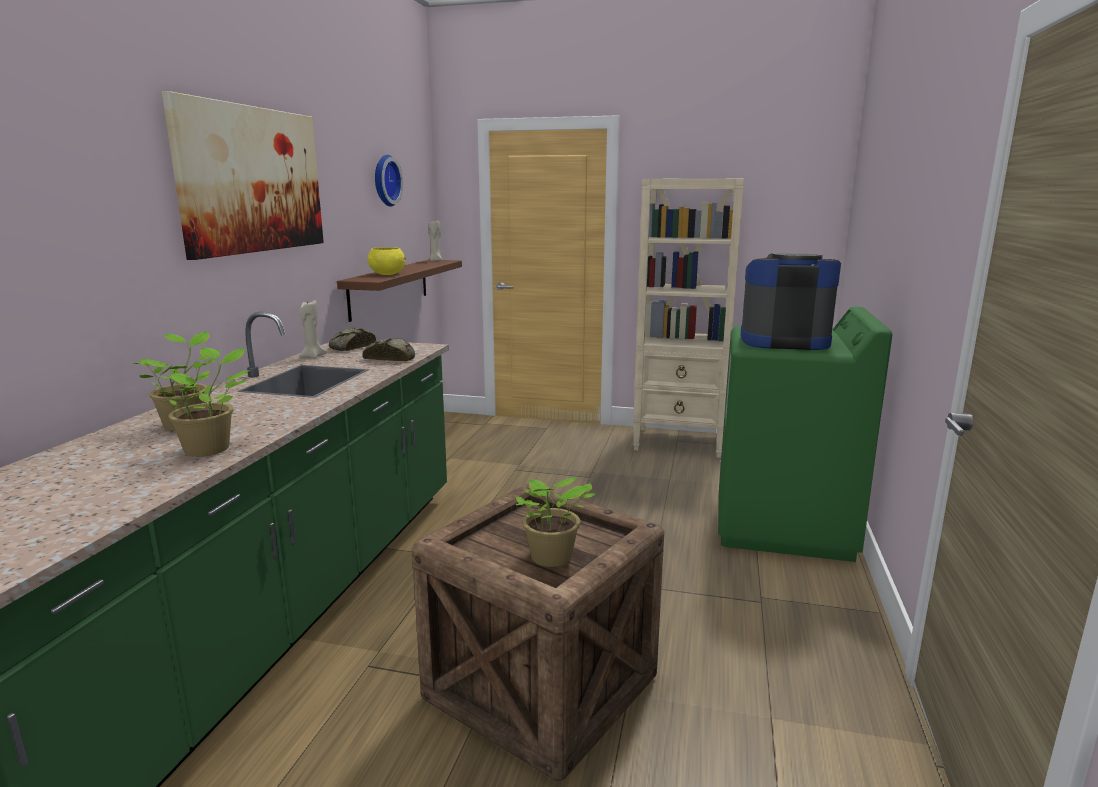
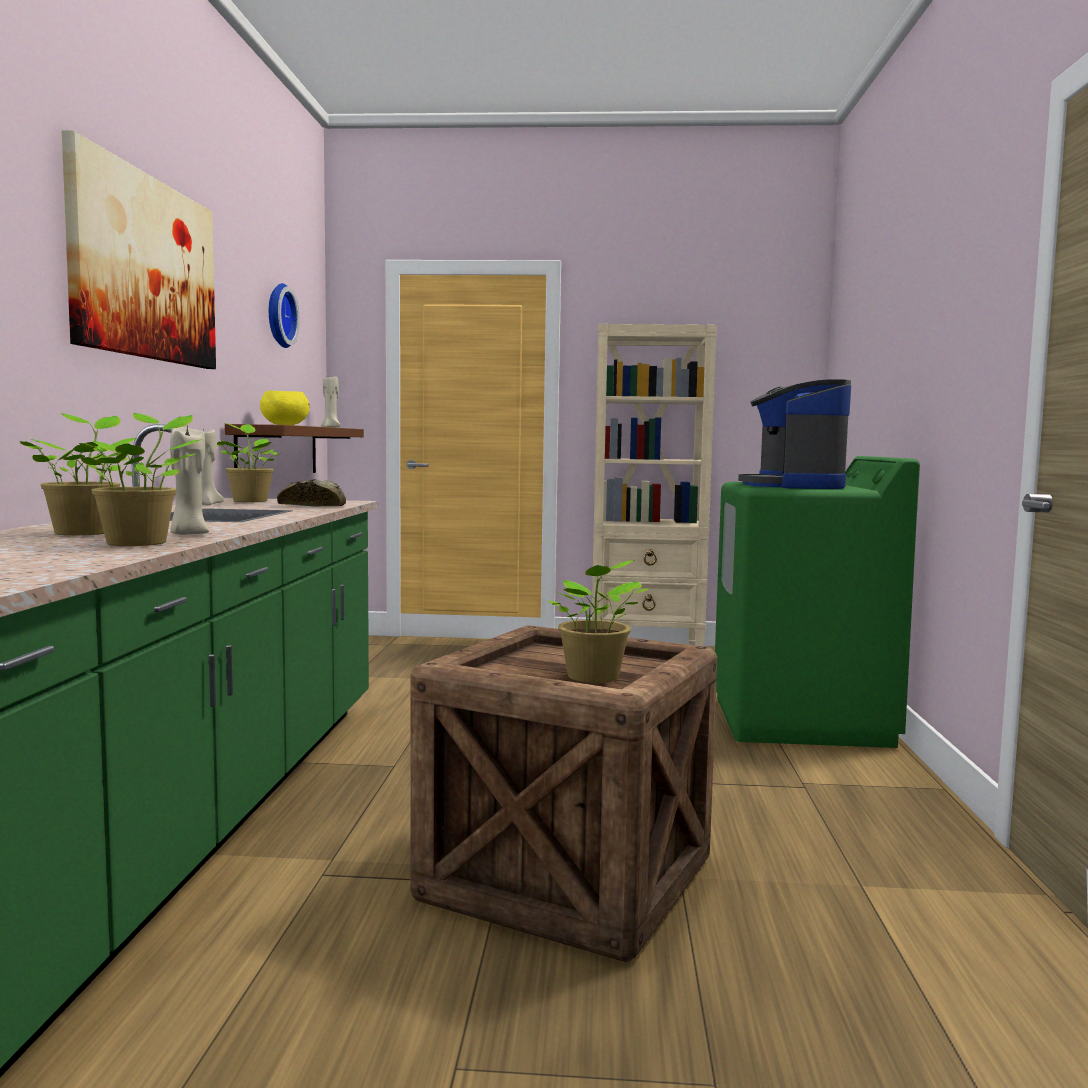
camera: 10 degrees left, 10 degrees down
bread [329,328,376,351] -> potted plant [216,423,279,502]
coffee machine [741,253,841,350] -> coffee machine turned 90 degrees counterclockwise [738,379,851,489]
none -> beige candle [170,425,209,535]

